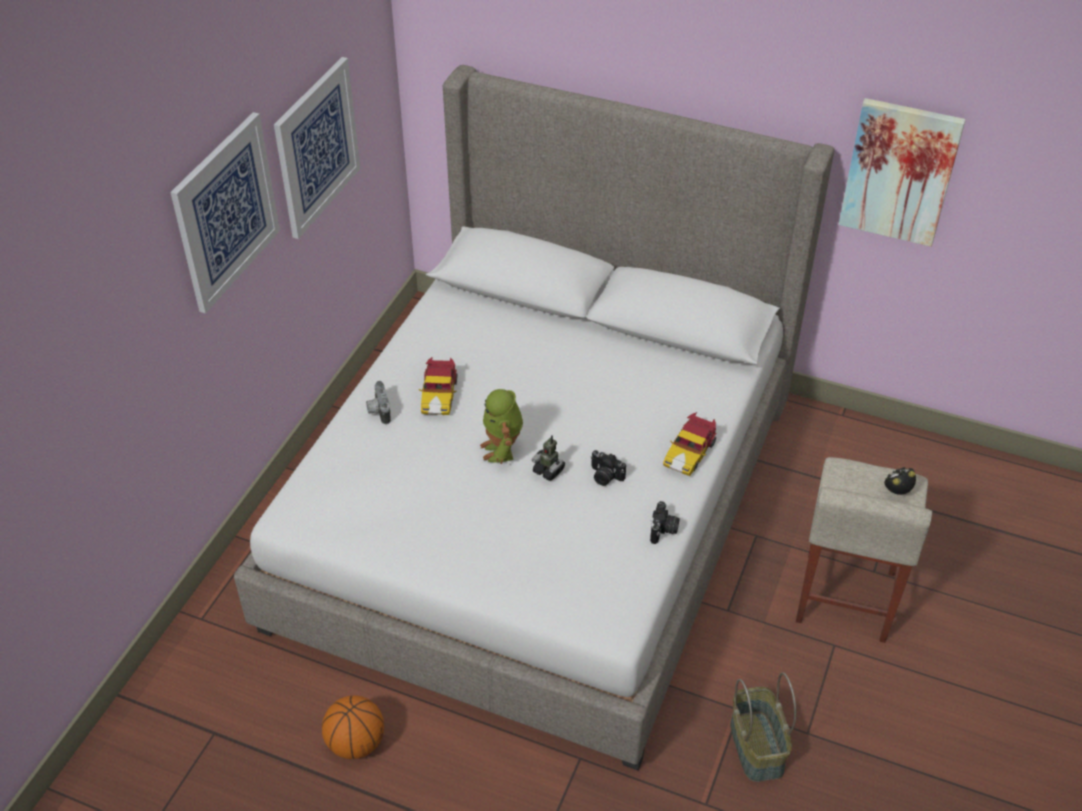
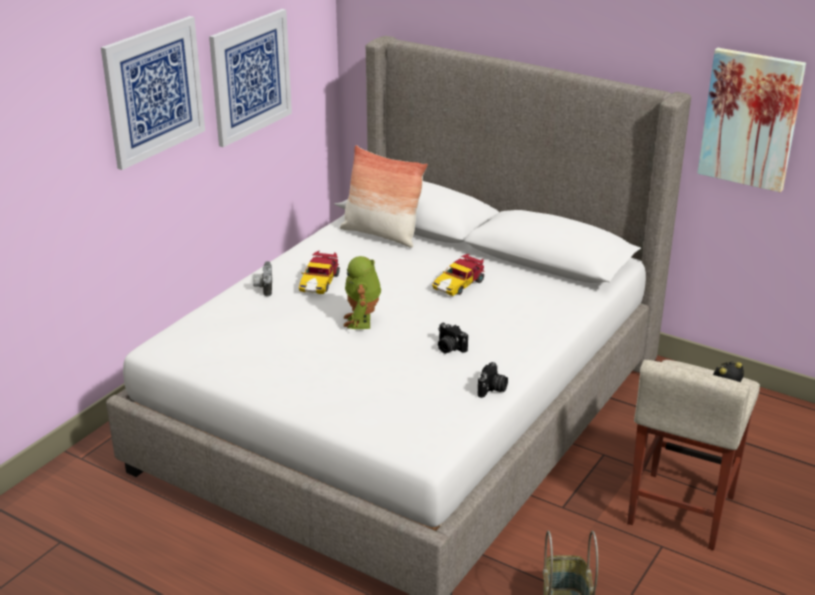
camera: 10 degrees right, 15 degrees down
basketball [322,695,384,759] -> none
toy robot [532,435,565,481] -> none
toy car [663,412,716,476] -> toy car moved to [432,254,484,296]
none -> pillow [340,145,428,248]

